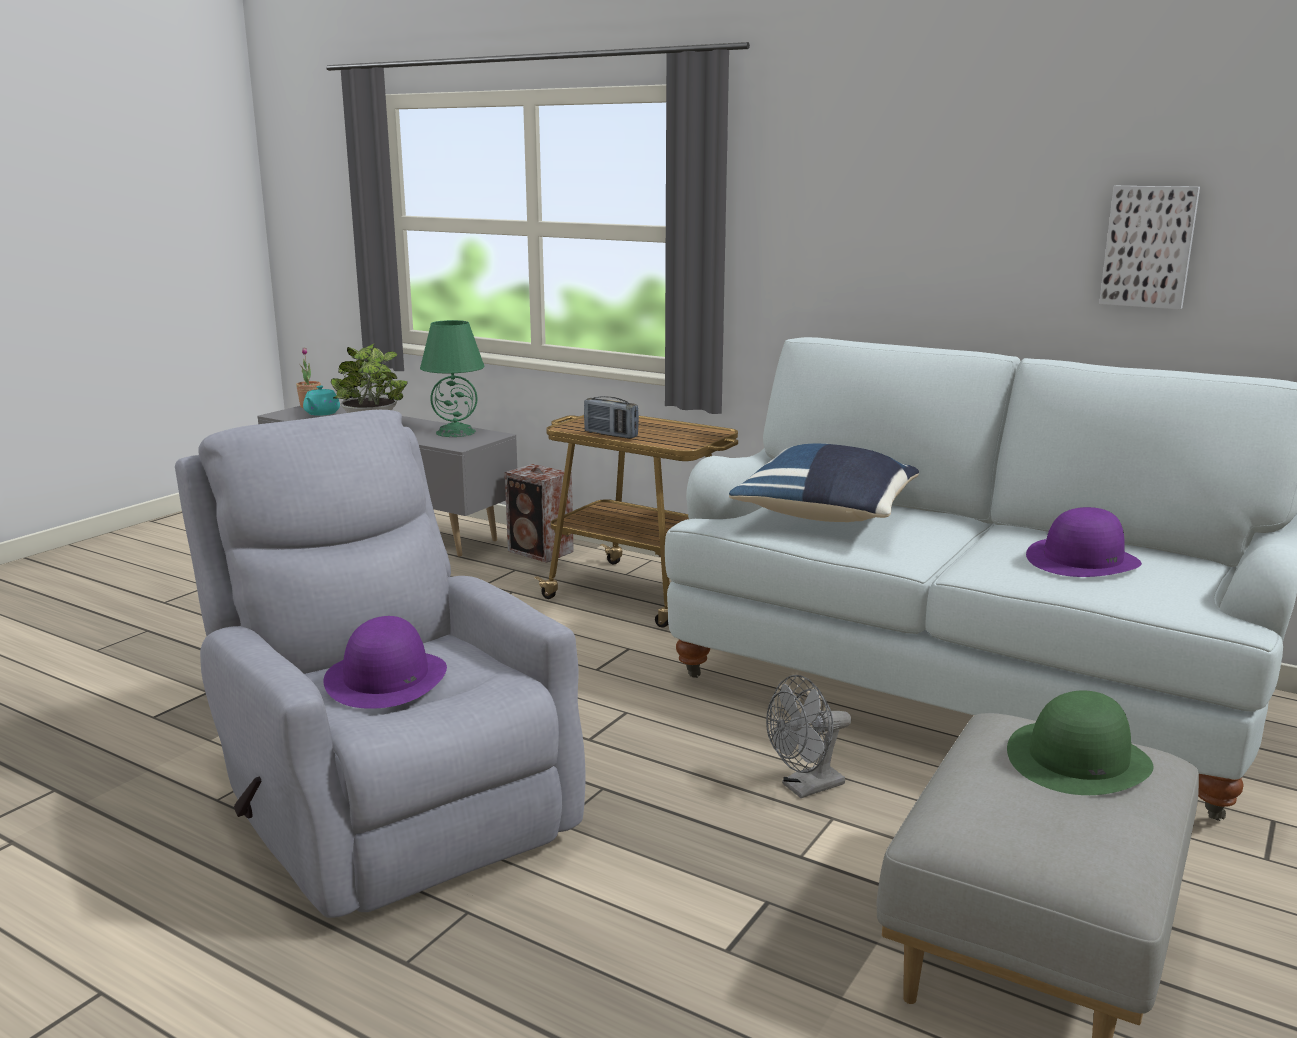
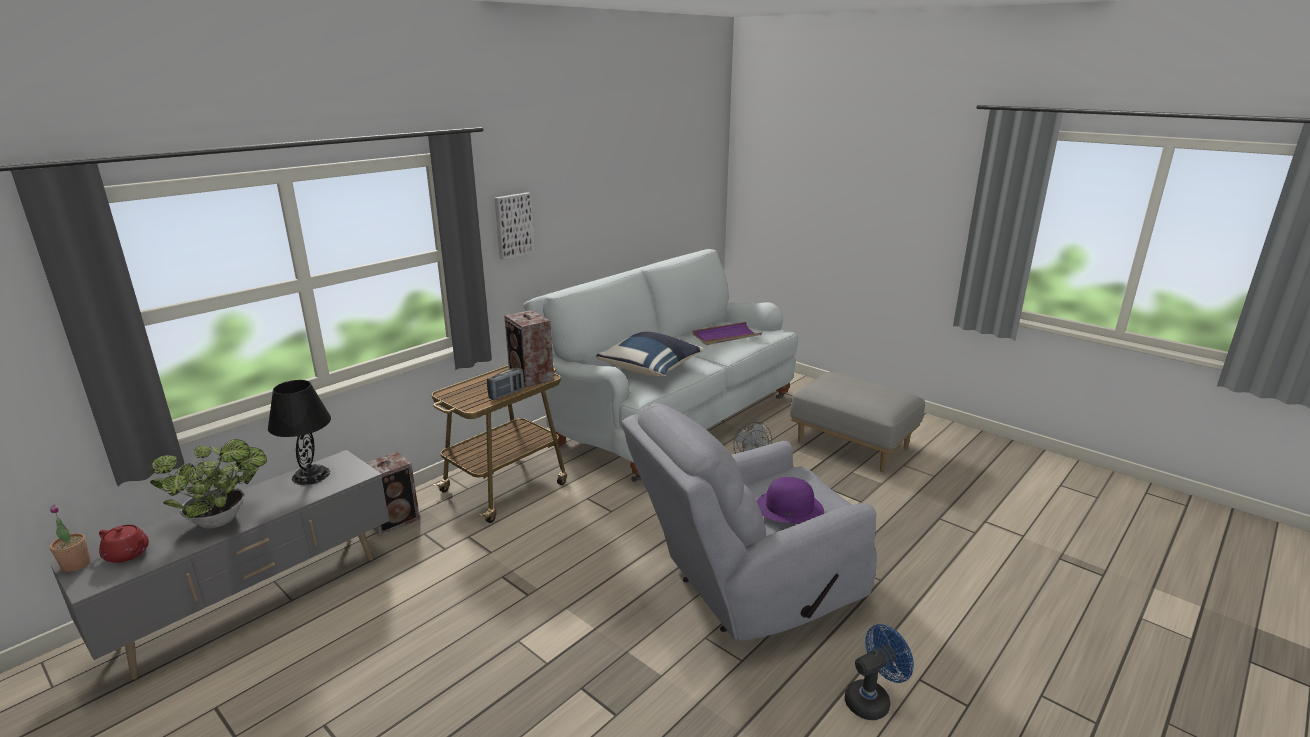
camera: 80 degrees left, 5 degrees up
turquoise teapot [303,386,340,416] -> red teapot [99,525,149,563]
green table lamp [420,320,484,437] -> black table lamp [268,380,331,485]
green hat [1007,691,1154,795] -> none
purple hat [1026,507,1142,577] -> purple tray [692,322,762,345]
picture [1099,186,1200,310] -> picture moved to [494,192,535,260]
none -> speaker [504,310,554,387]
none -> blue fan [845,624,914,720]

